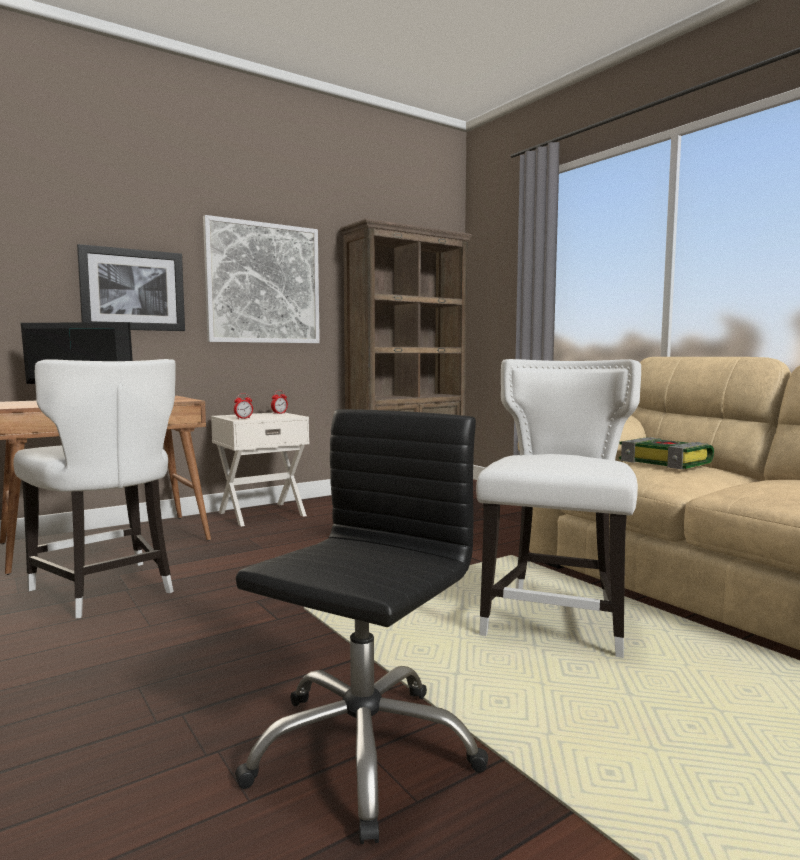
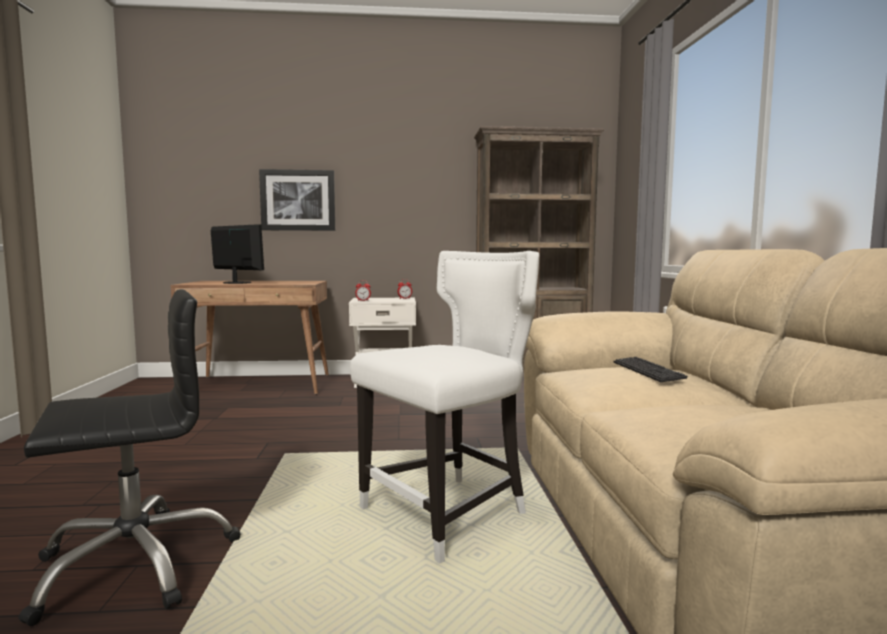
camera: 30 degrees right, 0 degrees up
white chair [13,359,176,619] -> none
picture [203,215,320,343] -> none
book [619,437,714,469] -> keyboard [614,357,688,382]

